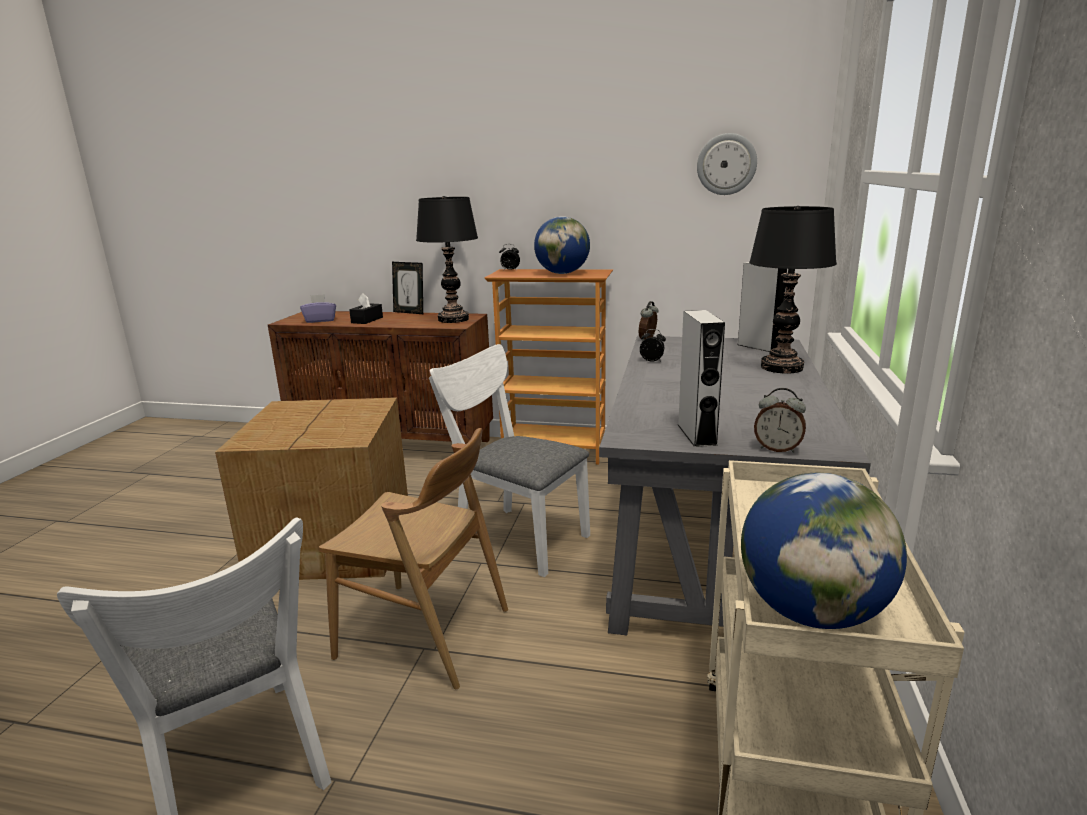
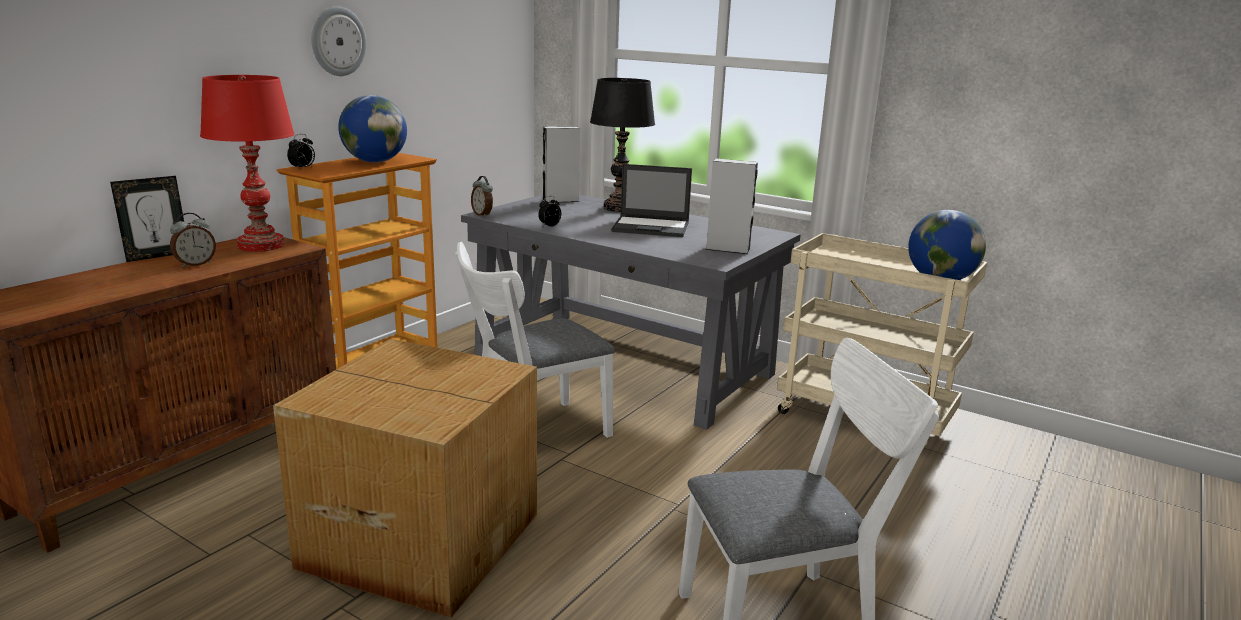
camera: 70 degrees left, 0 degrees up
purple tissue box [300,294,336,323] -> none
brown chair [319,428,508,689] -> none
black tissue box [349,293,383,324] -> none
black table lamp [416,196,478,323] -> red table lamp [200,75,294,252]
wall clock [697,133,757,195] -> wall clock moved to [311,6,367,76]
alarm clock [754,388,806,453] -> alarm clock moved to [170,213,216,268]
none -> laptop [611,164,692,237]

